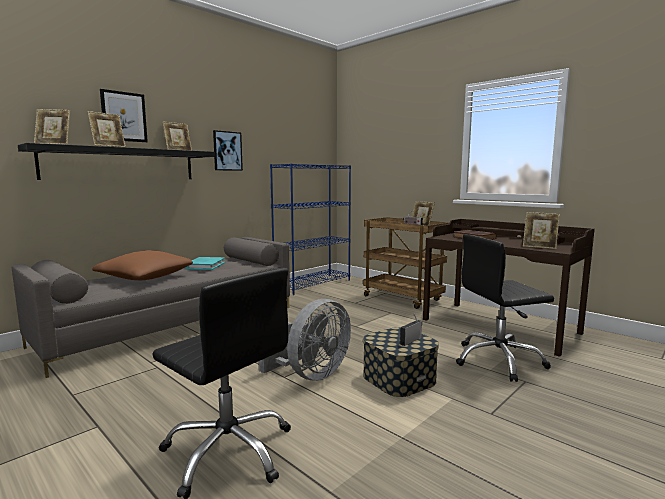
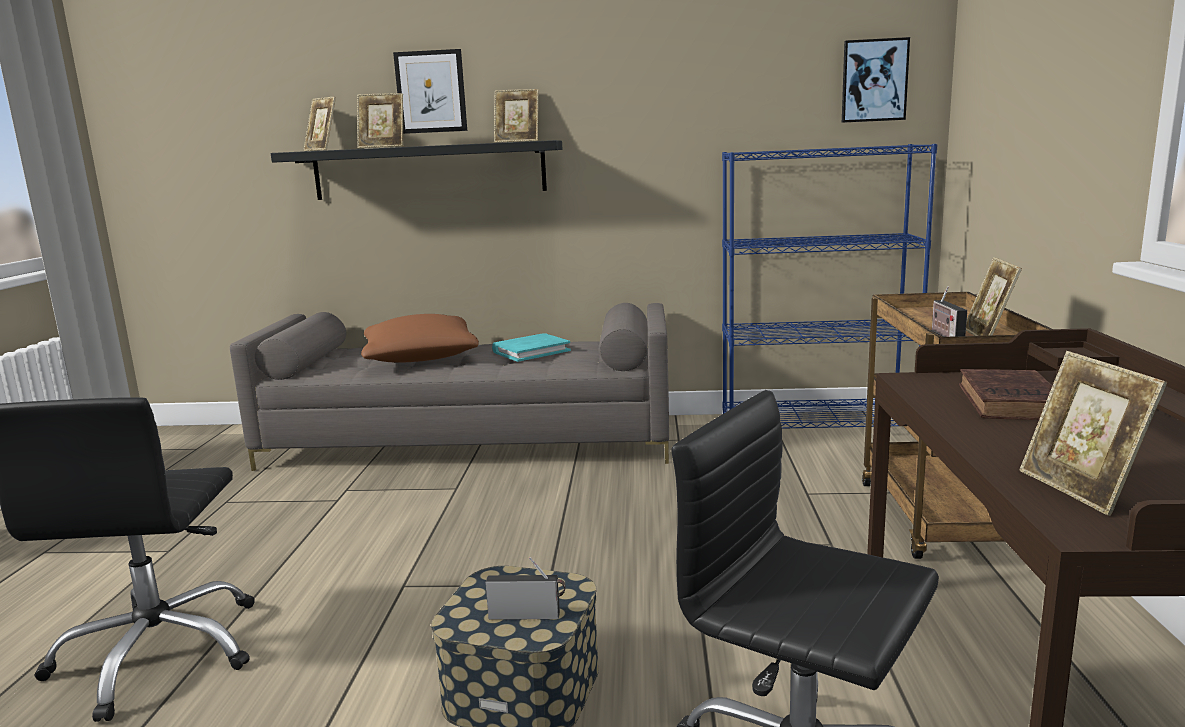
camera: 50 degrees right, 5 degrees up
picture [213,130,243,171] -> picture moved to [842,37,910,123]
grey fan [259,299,351,381] -> none

